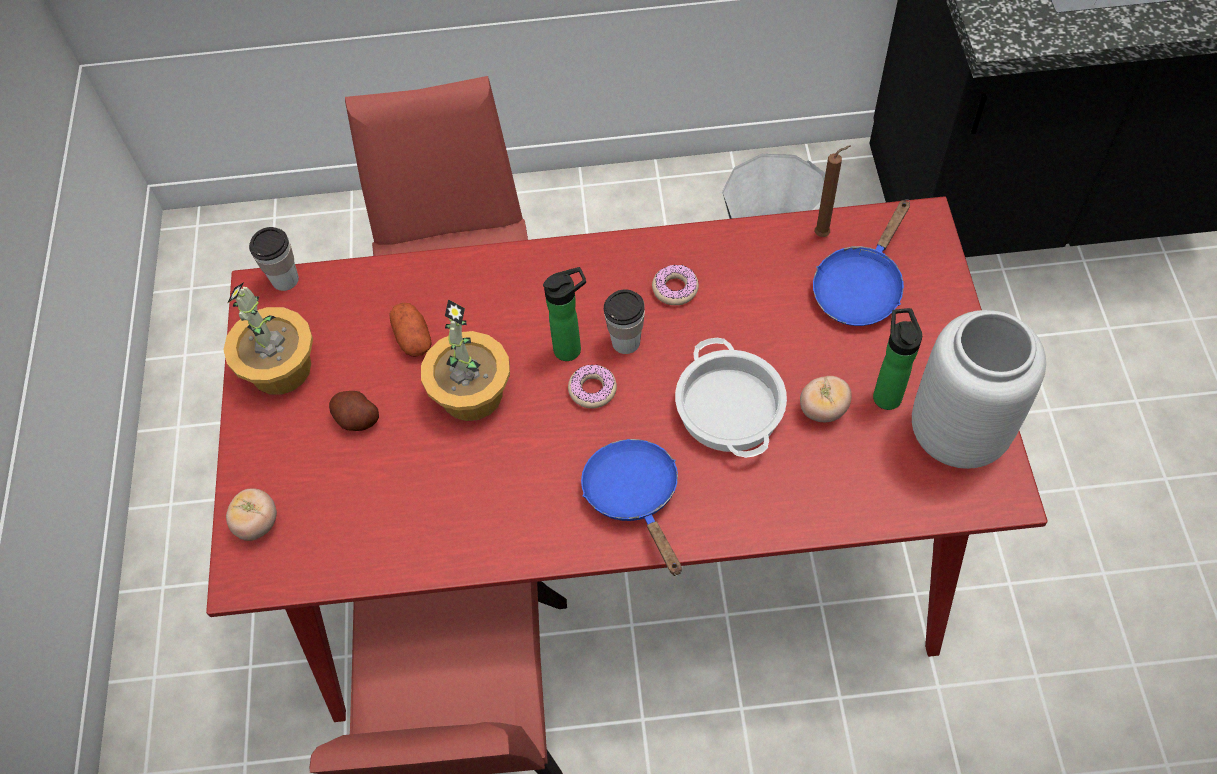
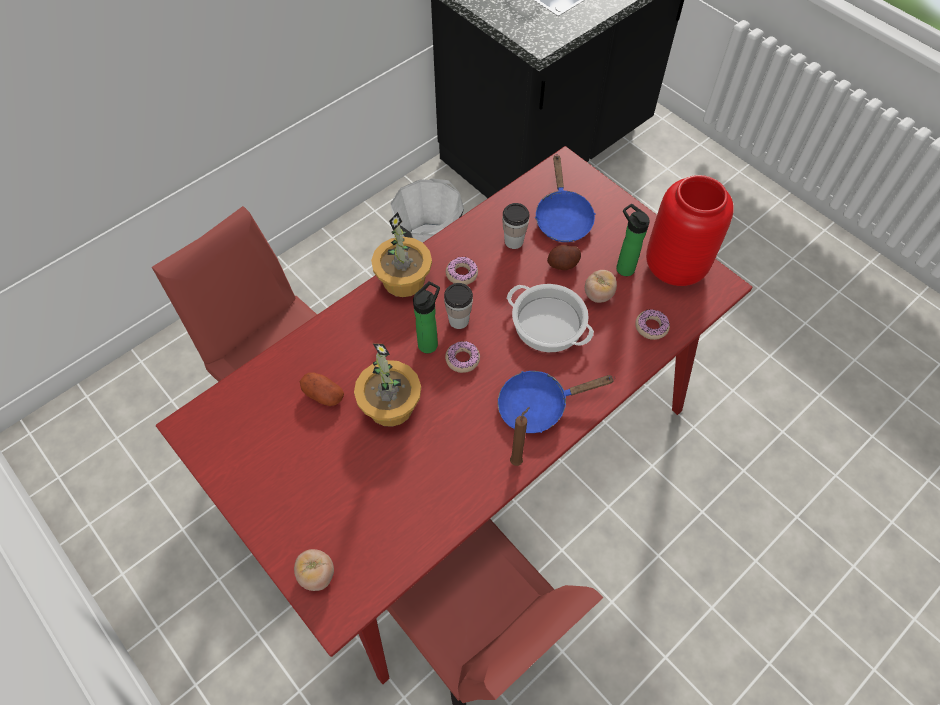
camera: 40 degrees left, 0 degrees up
potted plant [223,282,313,395] -> potted plant moved to [371,212,432,297]
cup [249,227,299,291] -> cup moved to [502,203,530,249]
potato [329,391,379,431] -> potato moved to [547,245,581,270]
blue frying pan [581,439,682,576] -> blue frying pan turned 45 degrees counterclockwise [498,371,615,433]
brown candle [815,145,850,237] -> brown candle moved to [510,407,530,466]
grey vase [912,310,1046,469] -> red vase [646,175,734,286]
none -> donut [635,309,670,340]

